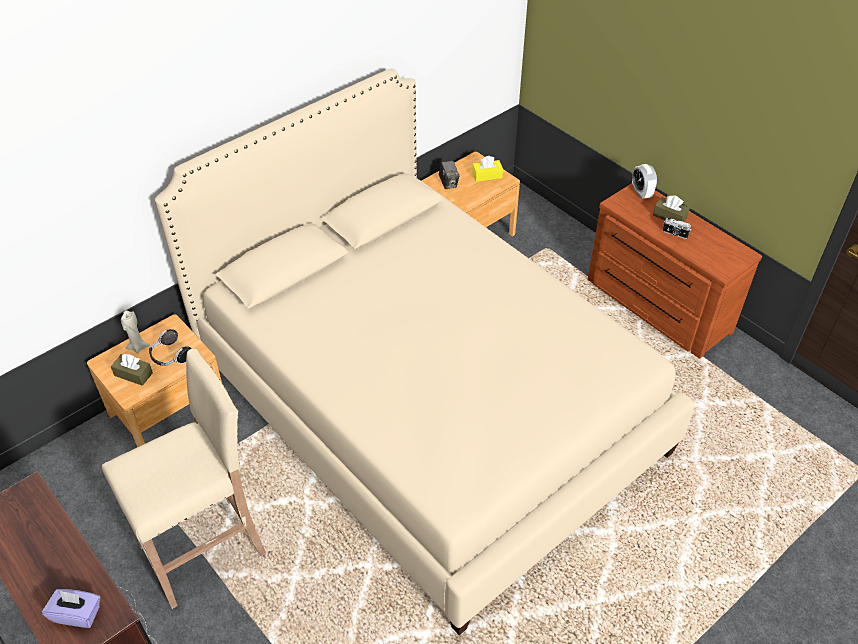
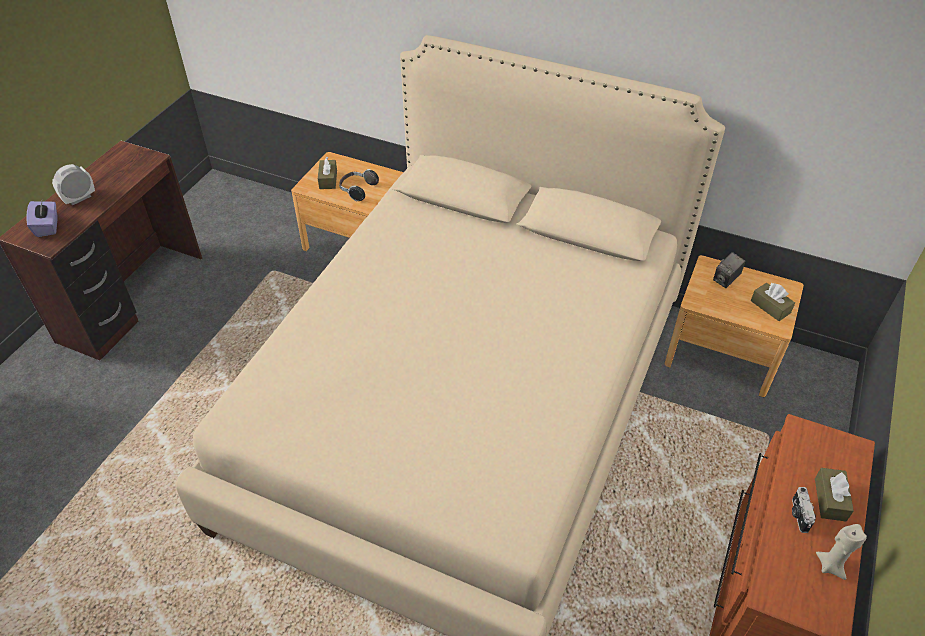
camera: 65 degrees right, 0 degrees up
beige stool [102,349,266,609] -> none
beige candle [121,311,150,354] -> beige candle moved to [816,524,867,580]
yellow tissue box [472,156,503,182] -> brown tissue box [751,283,795,321]
alarm clock [632,164,657,199] -> alarm clock moved to [52,164,95,205]

